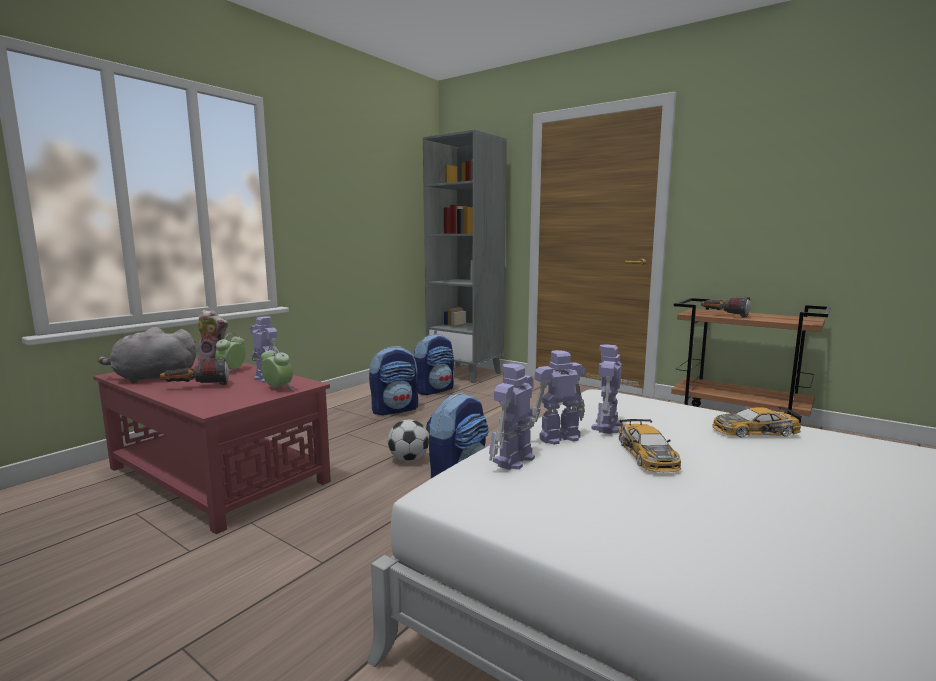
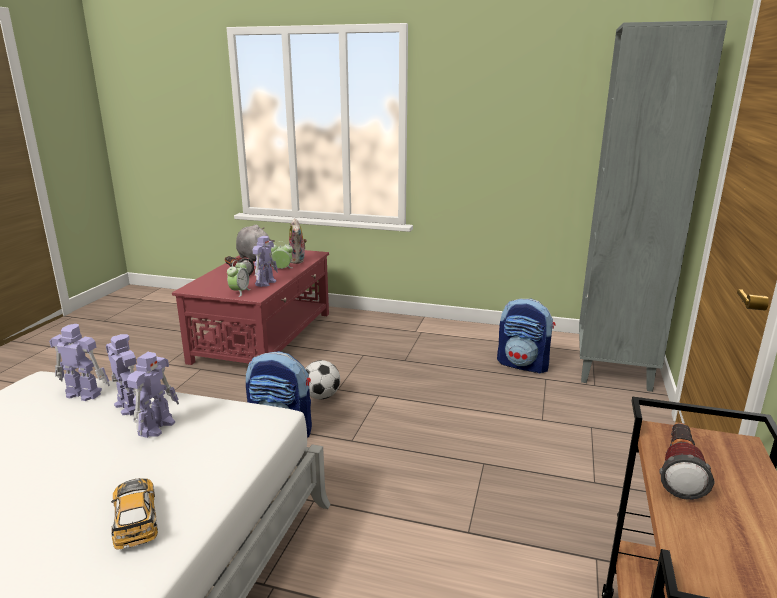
camera: 70 degrees right, 10 degrees up
backpack [369,346,418,415] -> none
toy robot [591,344,623,434] -> toy robot turned 105 degrees clockwise [127,352,179,438]
toy car [618,419,681,472] -> none

